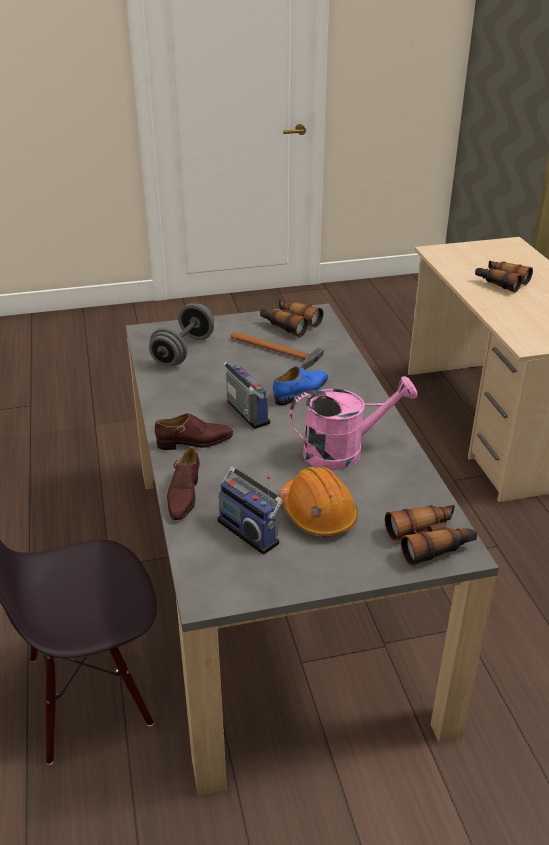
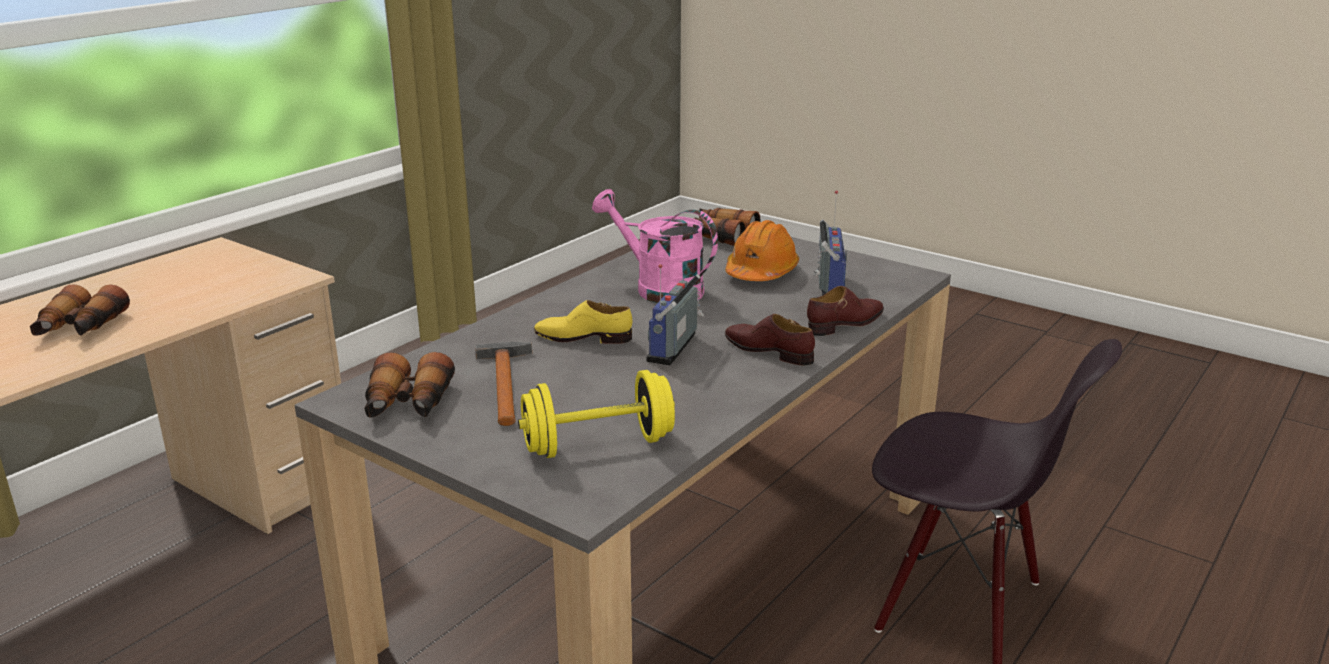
camera: 130 degrees left, 10 degrees down
grey dumbbell [149,303,214,366] -> yellow dumbbell [518,370,675,458]
blue shoe [273,366,328,405] -> yellow shoe [534,300,632,344]

